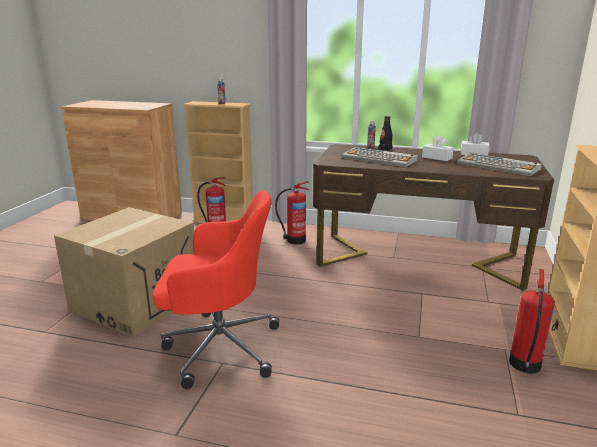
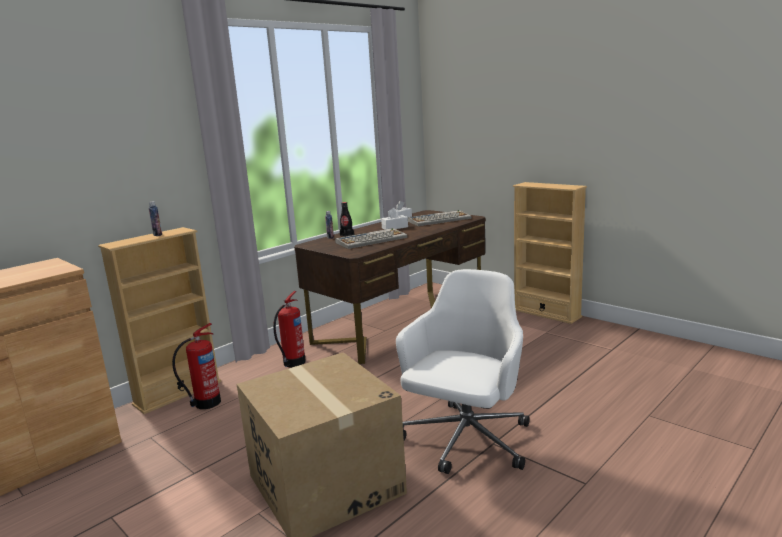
camera: 60 degrees left, 5 degrees down
red office chair [153,190,279,389] -> white office chair [396,269,530,474]
fire extinguisher [509,269,555,373] -> none

